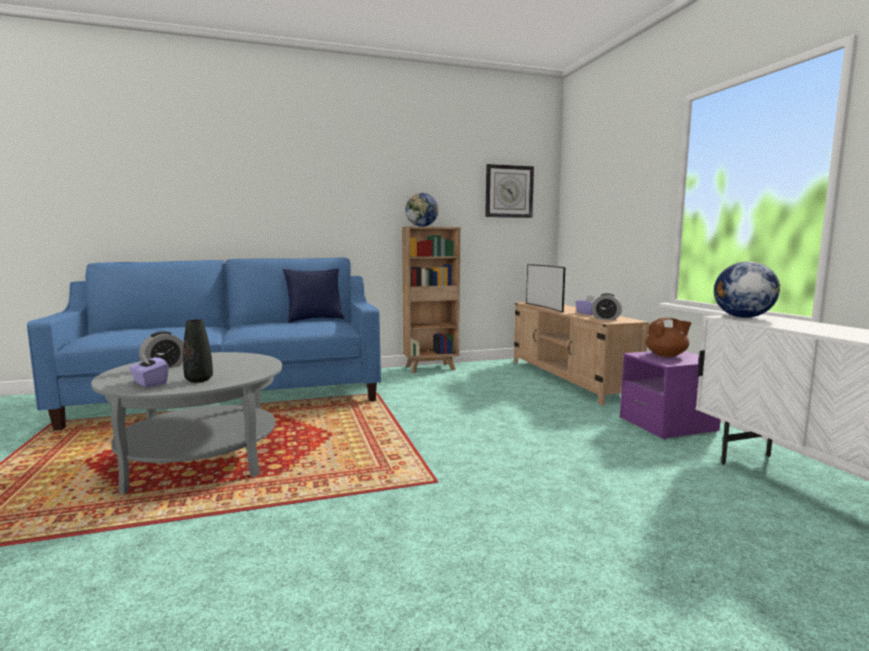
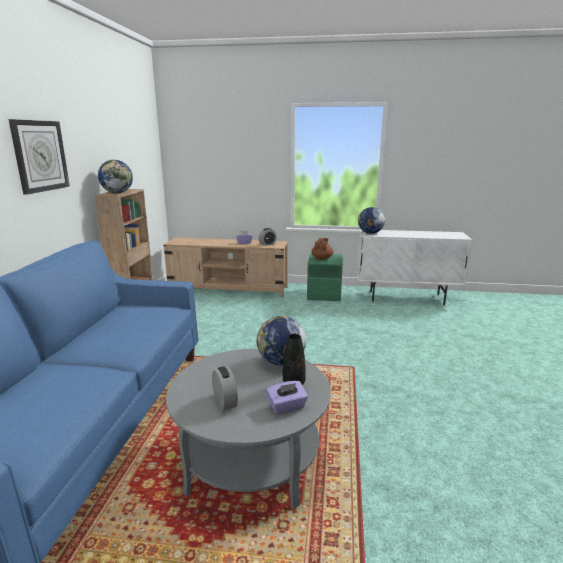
camera: 65 degrees left, 10 degrees up
blue pillow [283,269,344,323] -> none
wall clock [485,164,534,218] -> wall clock moved to [9,119,70,195]
television [526,264,566,313] -> none
purple nightstand [620,351,721,440] -> green nightstand [307,253,343,302]
none -> globe [257,316,306,365]

